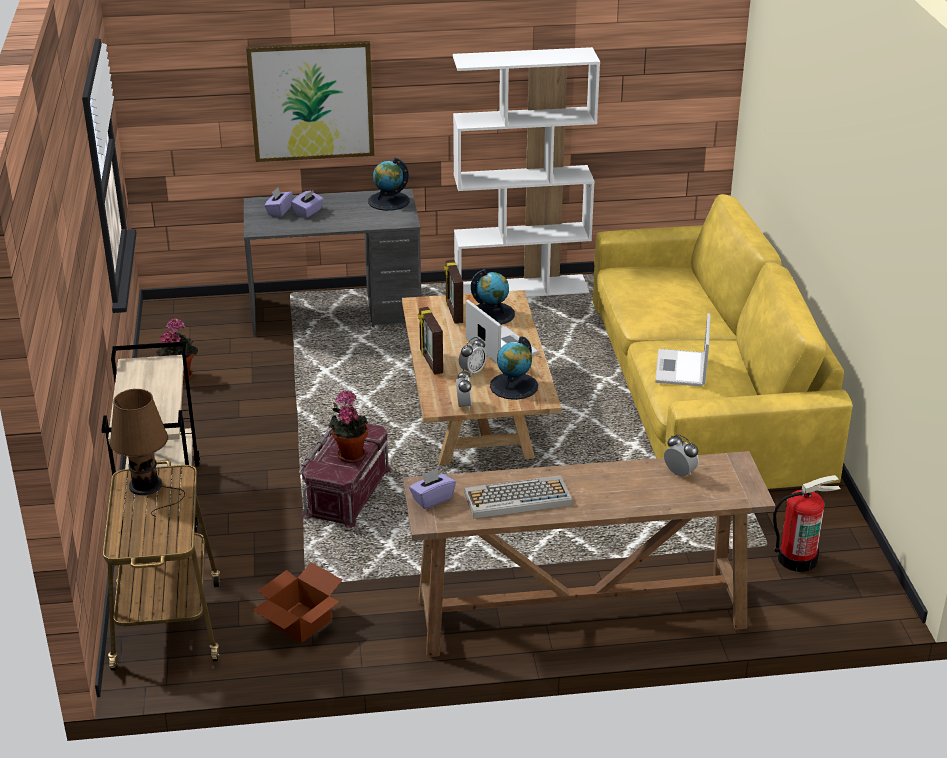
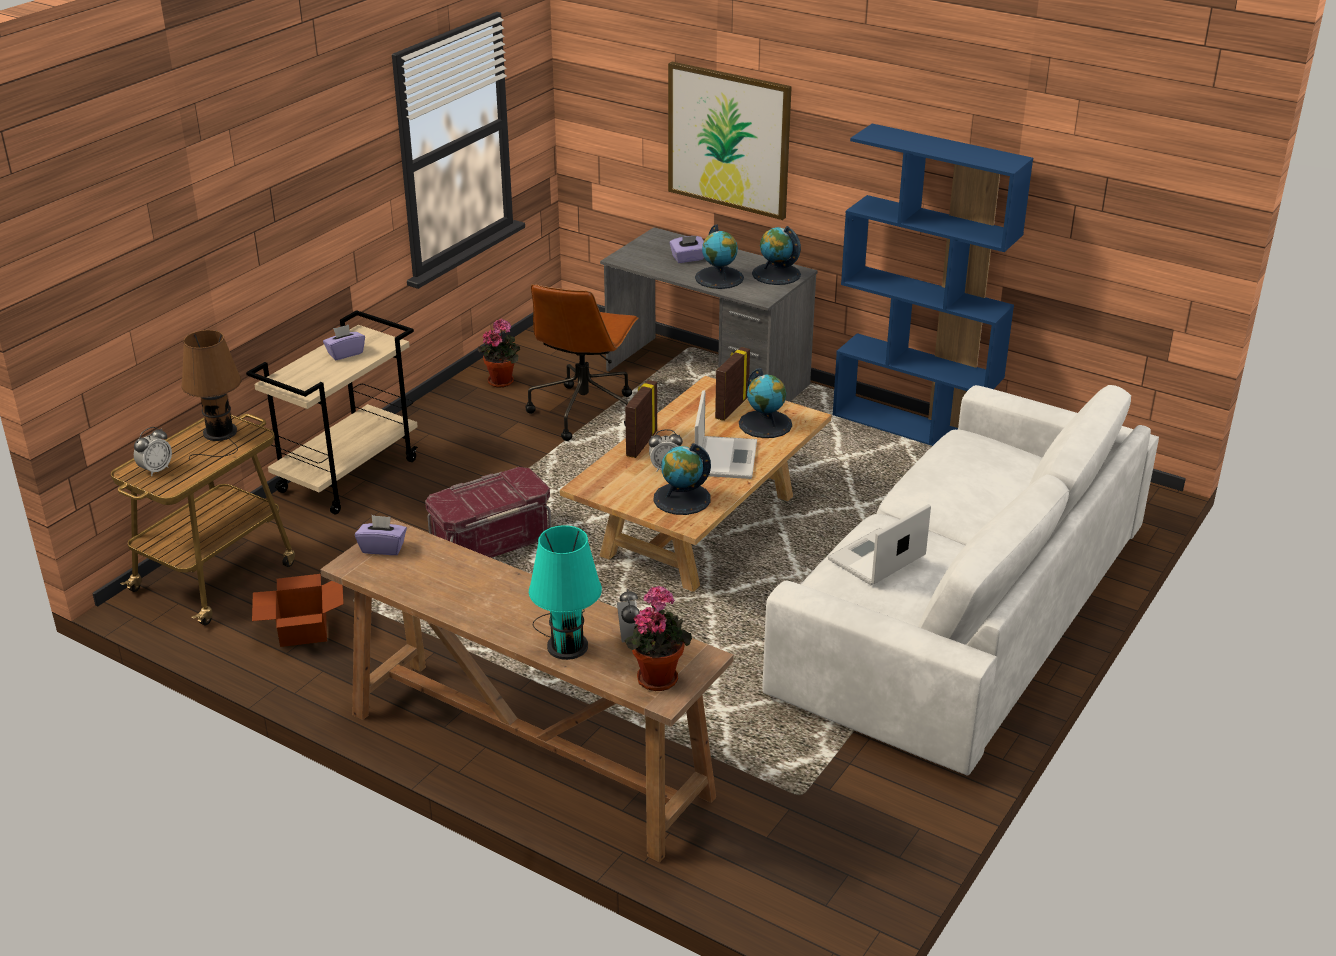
camera: 40 degrees right, 0 degrees up
purple tissue box [264,187,293,217] -> purple tissue box moved to [323,325,365,360]
potted plant [329,390,368,463] -> potted plant moved to [624,586,692,691]
white bookcase [453,47,600,297] -> blue bookcase [832,124,1033,446]
alarm clock [456,370,472,410] -> alarm clock moved to [134,427,172,476]
keyboard [464,475,572,519] -> none
yellow sofa [593,194,852,489] -> white sofa [762,385,1159,775]
fire extinguisher [773,475,841,572] -> none
none -> brown office chair [525,284,639,441]
none -> turquoise table lamp [529,525,602,660]
none -> globe [695,224,744,289]

